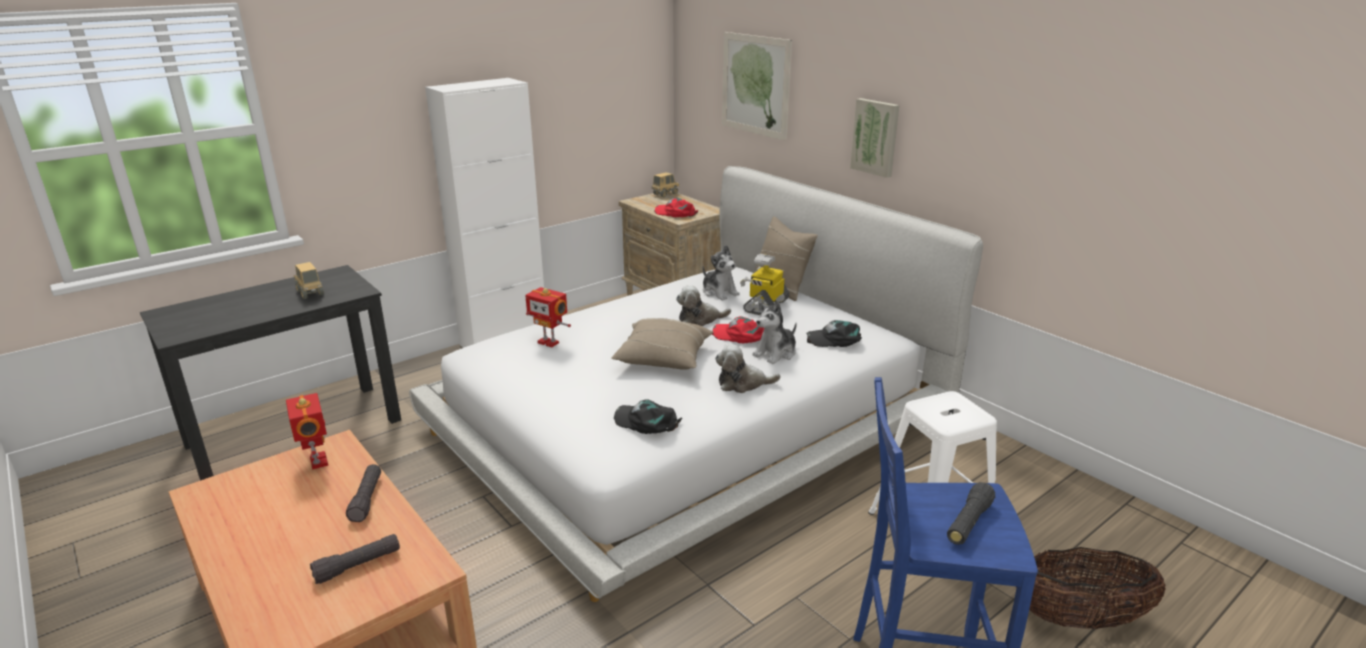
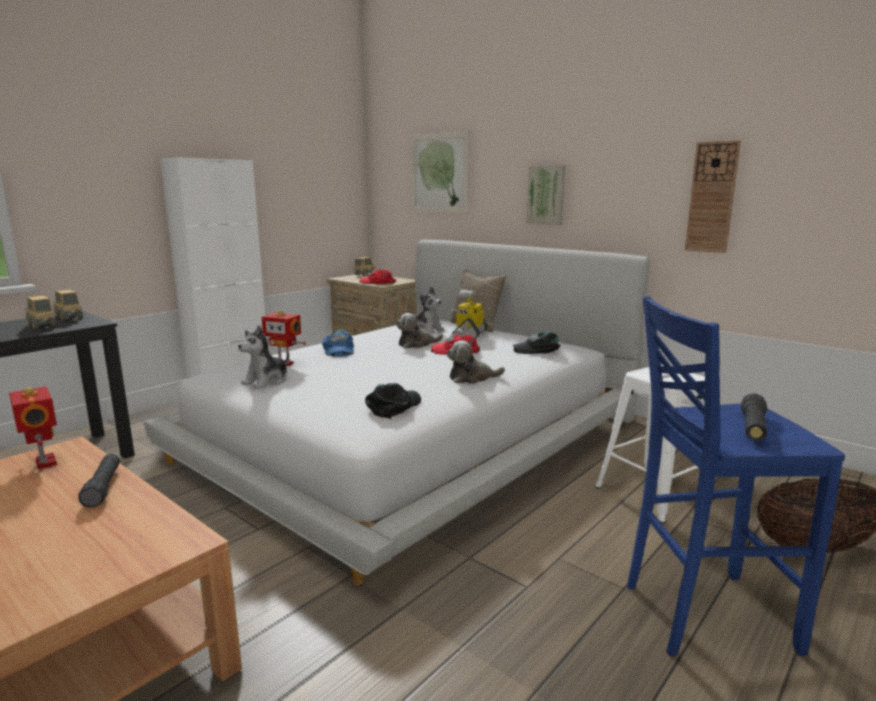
camera: 10 degrees left, 10 degrees down
black flashlight [310,534,400,584] -> none
beige pillow [611,318,714,370] -> none
black cap [614,399,682,434] -> black cap turned 105 degrees clockwise [365,383,421,419]
plush toy [752,301,797,364] -> plush toy moved to [238,325,289,389]
none -> toy truck [53,289,83,321]
none -> blue cap [322,329,354,357]
none -> wall clock [685,140,741,253]

